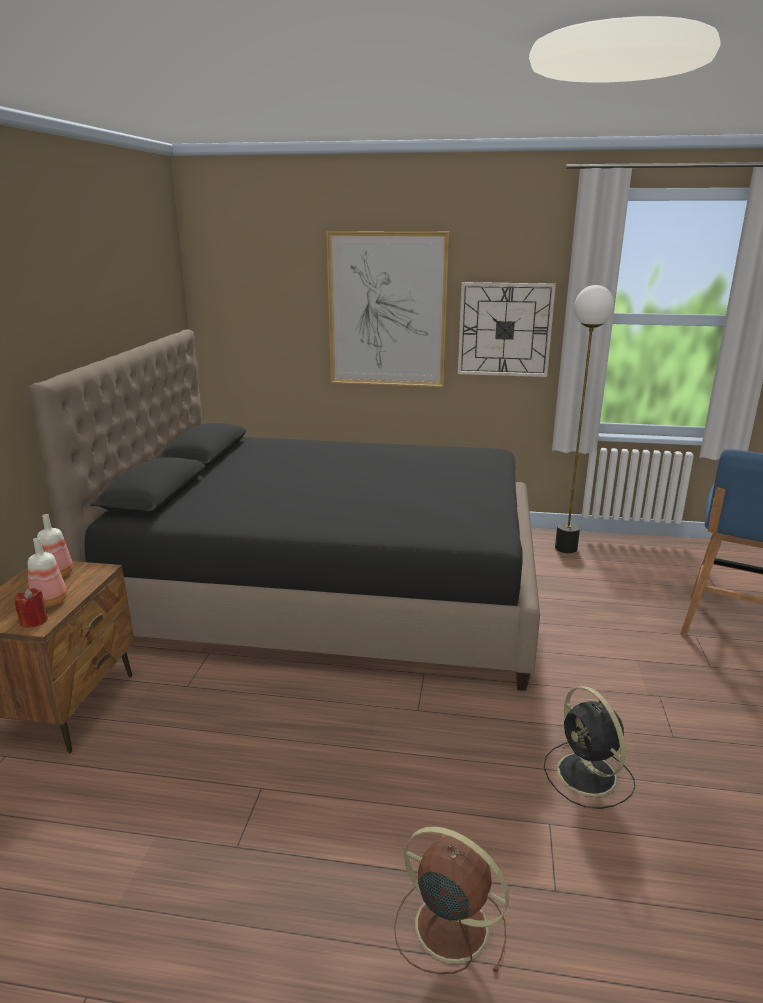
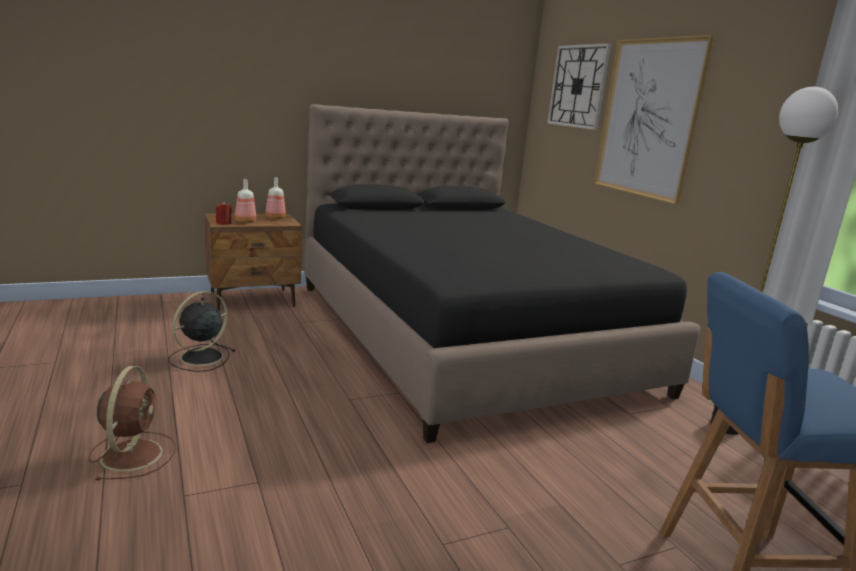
camera: 55 degrees right, 5 degrees down
wall clock [458,282,556,377] -> wall clock moved to [548,43,611,130]
black fan [544,686,635,809] -> black fan moved to [168,291,236,372]

